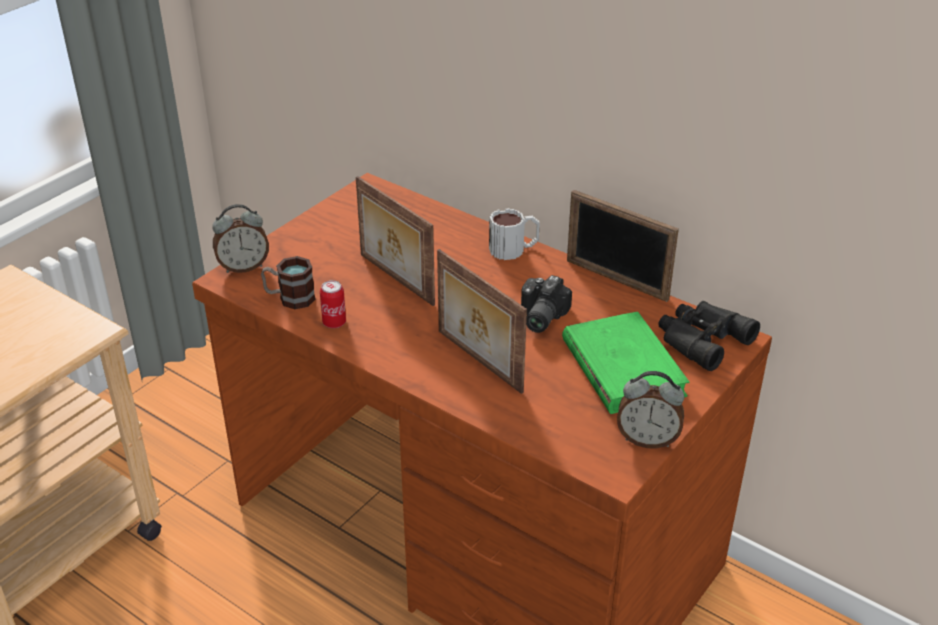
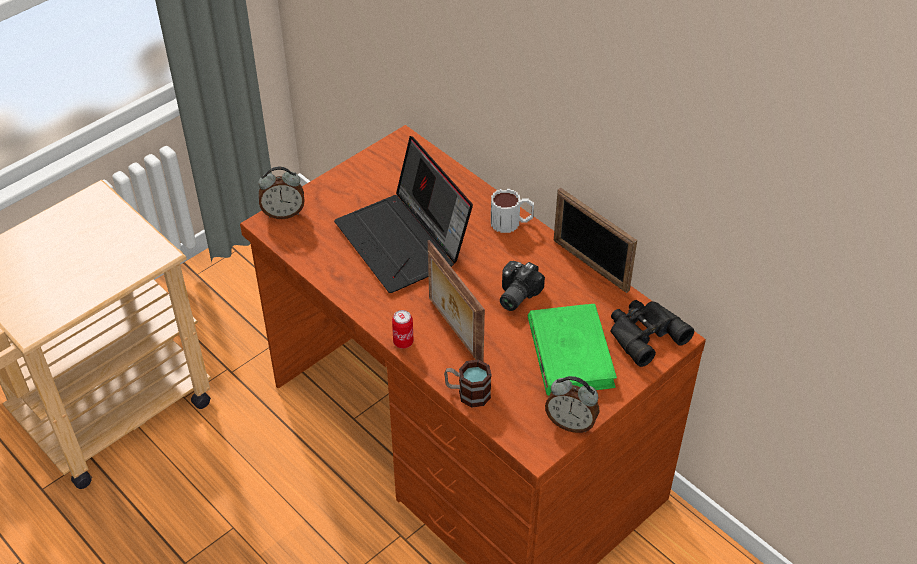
camera: 10 degrees right, 10 degrees up
mug [261,256,316,309] -> mug moved to [444,359,492,408]
can [320,280,346,328] -> can moved to [392,310,414,349]
picture frame [356,176,435,306] -> laptop [334,136,473,293]

